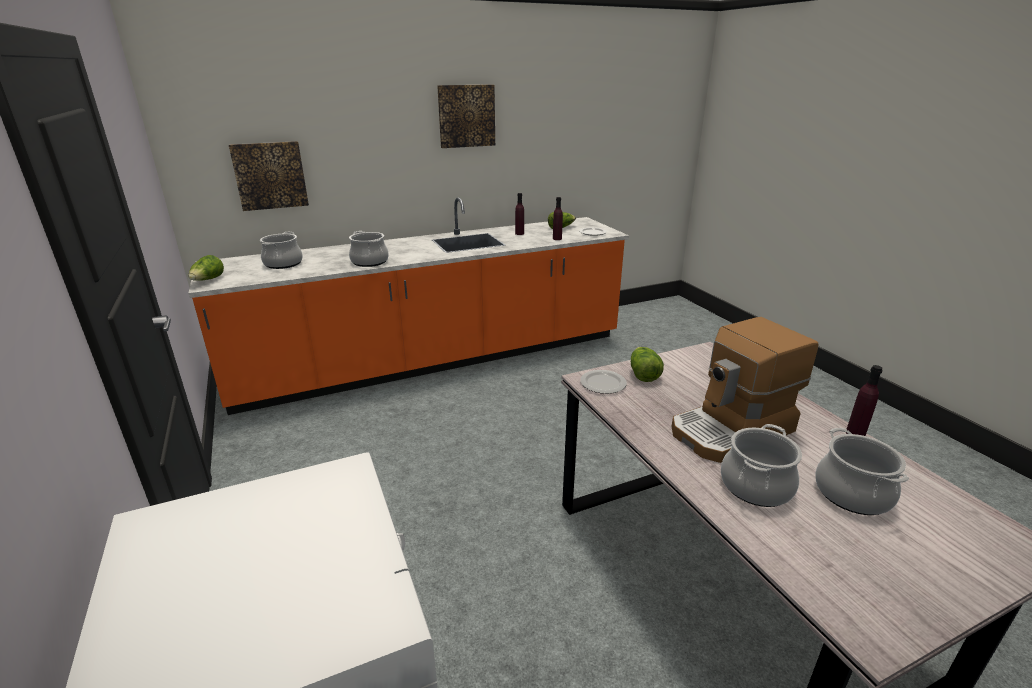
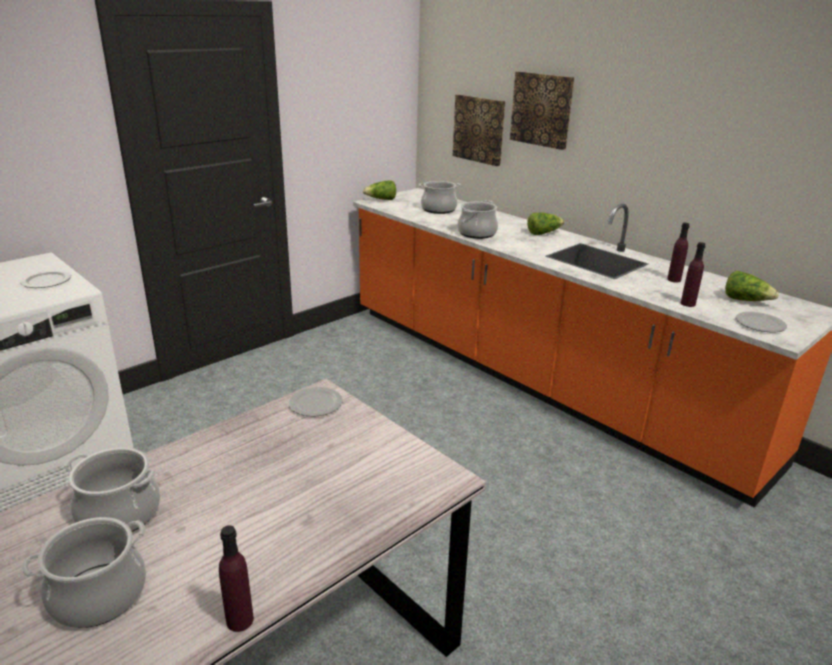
camera: 70 degrees right, 0 degrees up
picture [437,85,495,148] -> picture moved to [510,71,574,150]
lettuce [631,347,664,382] -> lettuce moved to [527,212,565,235]
coffee machine [672,317,819,463] -> none
none -> plate [20,270,71,288]

